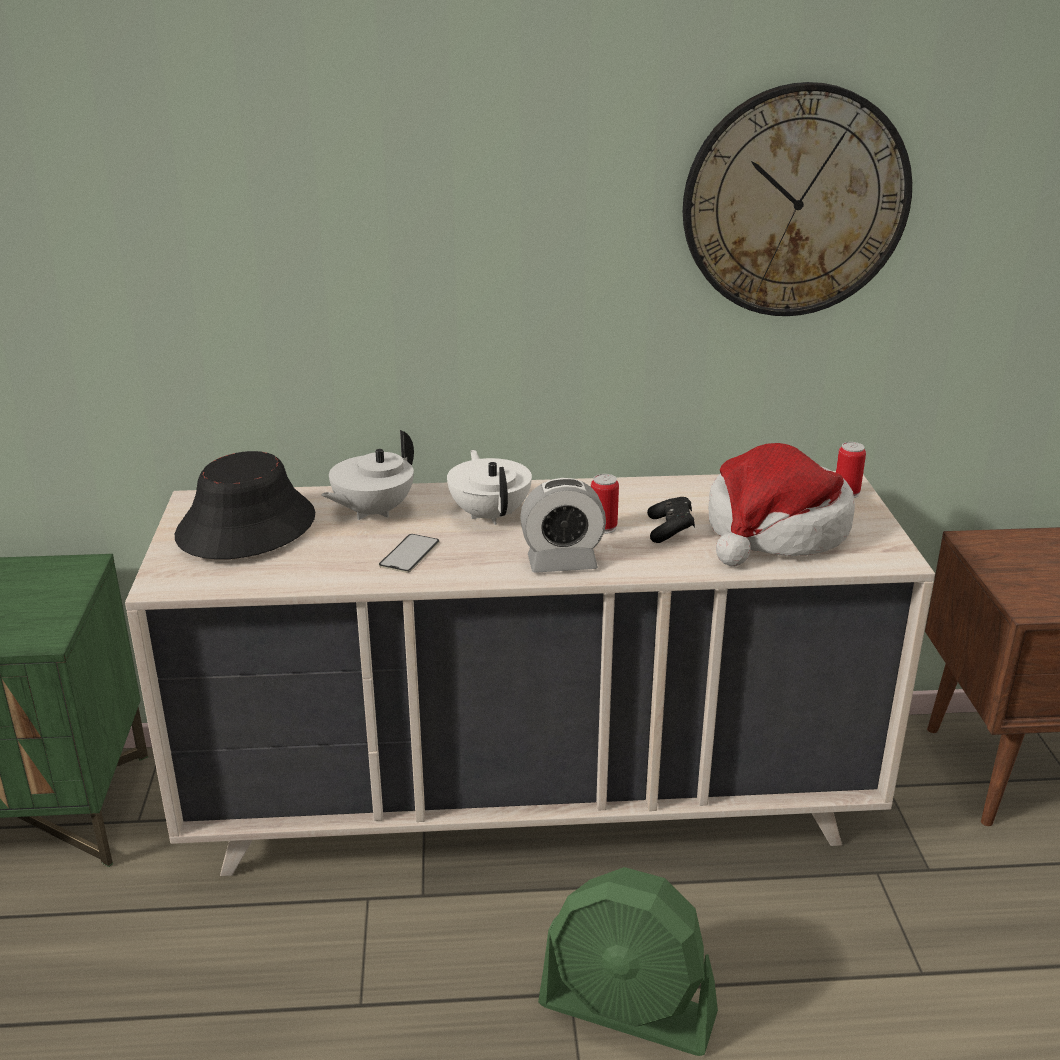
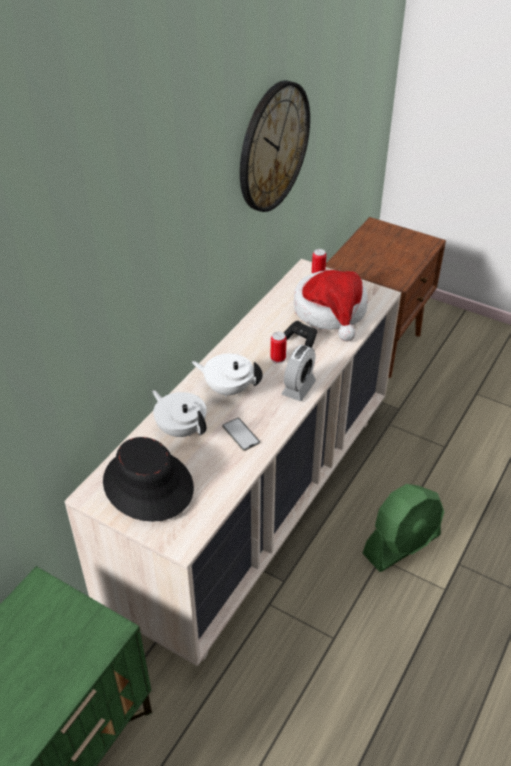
camera: 55 degrees left, 15 degrees up
white teapot [321,430,414,520] -> white teapot turned 150 degrees clockwise [152,390,207,437]

